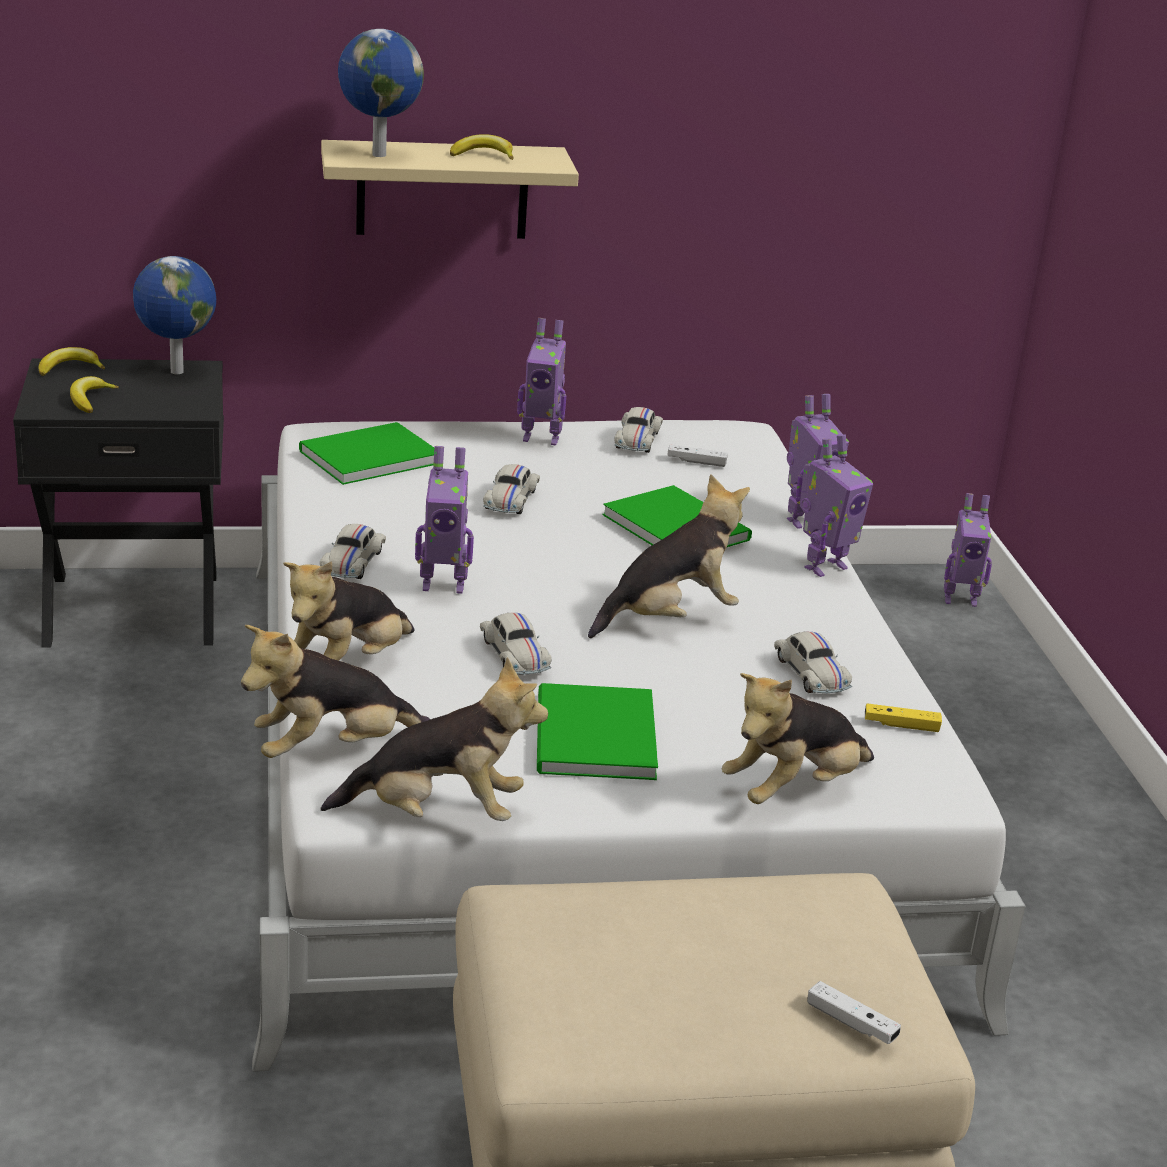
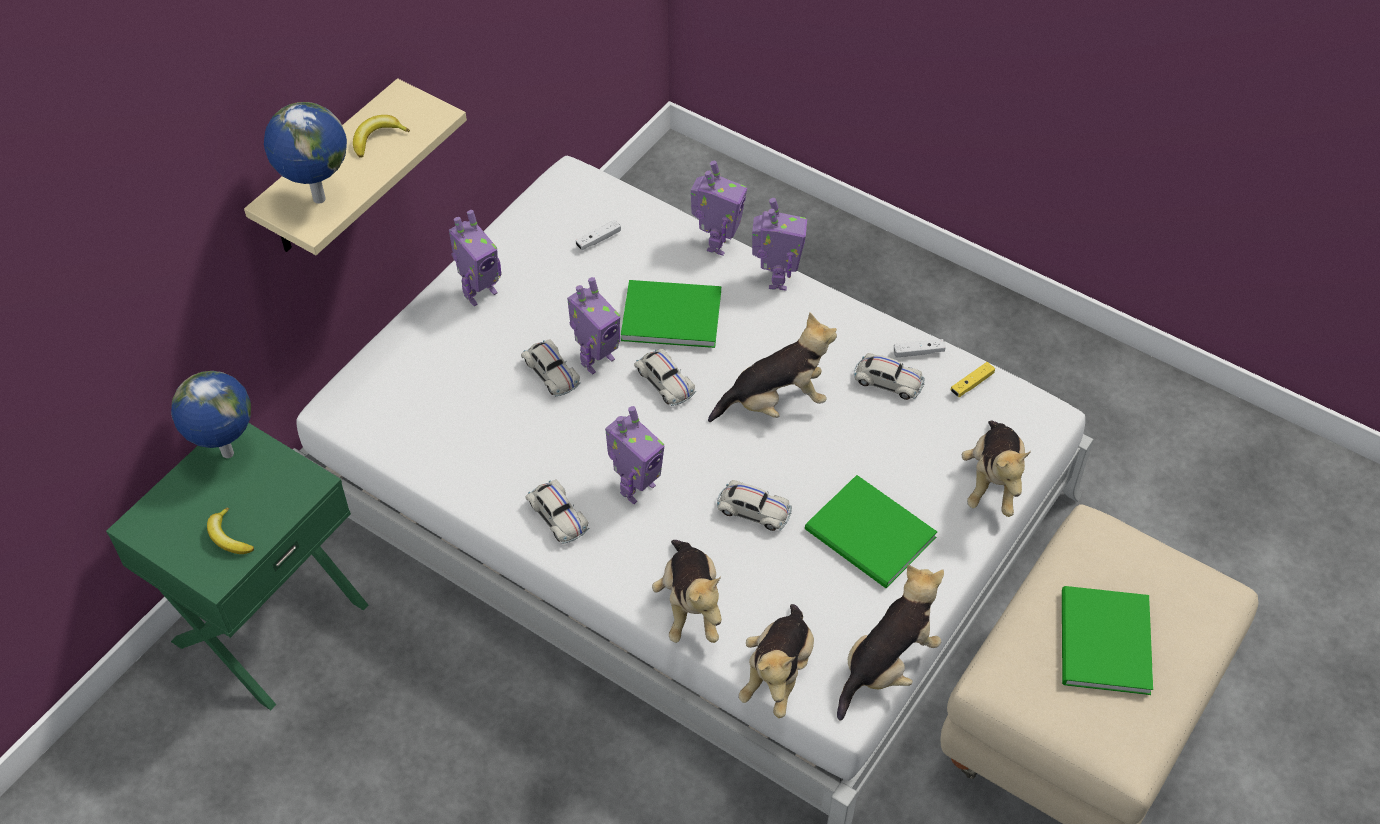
camera: 45 degrees left, 25 degrees up
black nightstand [13,358,224,647] -> green nightstand [106,423,368,710]
banana [38,347,105,376] -> none
green book [299,422,434,485] -> green book moved to [1062,586,1153,695]
plush toy [588,474,750,638] -> plush toy turned 60 degrees clockwise [708,313,837,422]
white toy car [614,407,663,453] -> white toy car moved to [634,349,696,406]
white game controller [807,981,901,1044] -> white game controller moved to [894,339,946,358]
toy robot [944,493,992,607] -> toy robot moved to [567,277,620,375]

